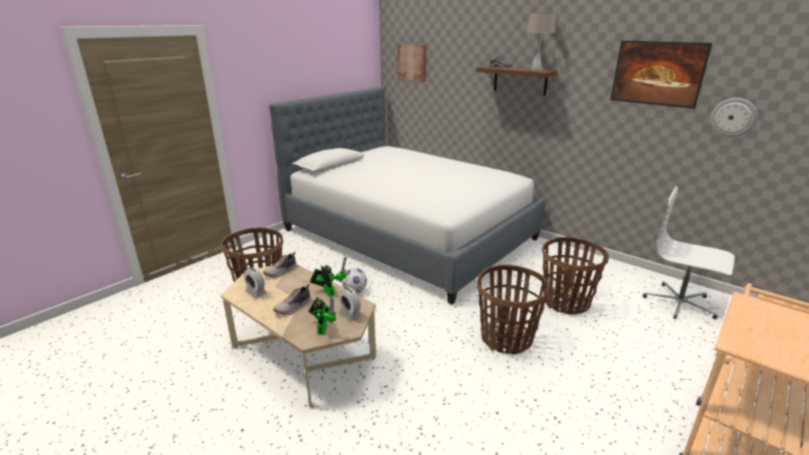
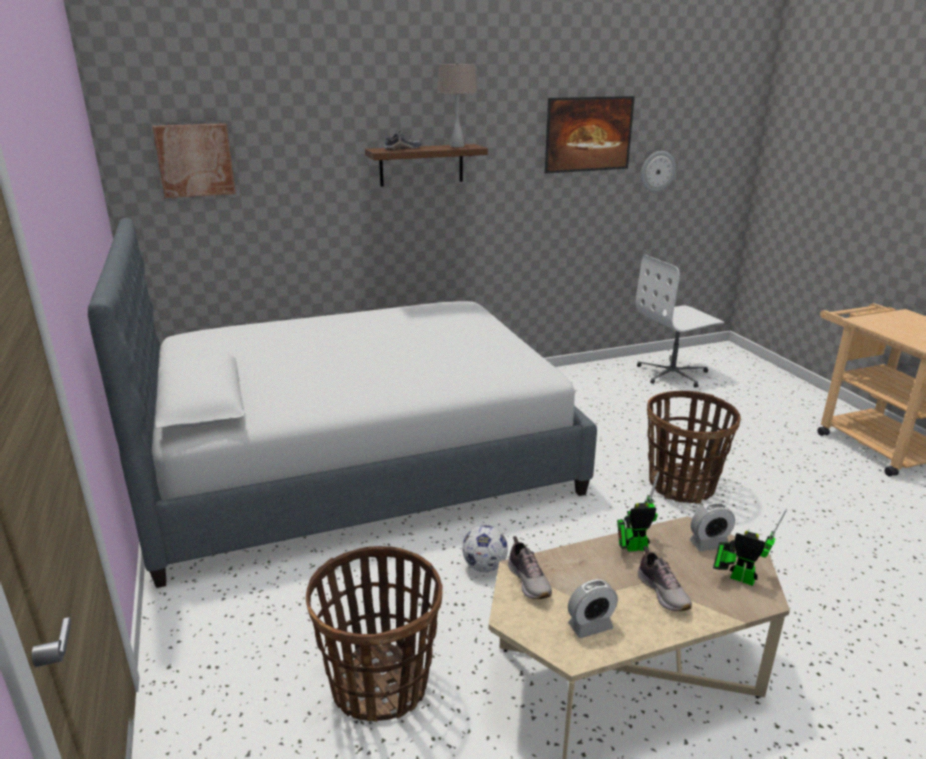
camera: 60 degrees left, 0 degrees up
basket [542,237,609,315] -> none

